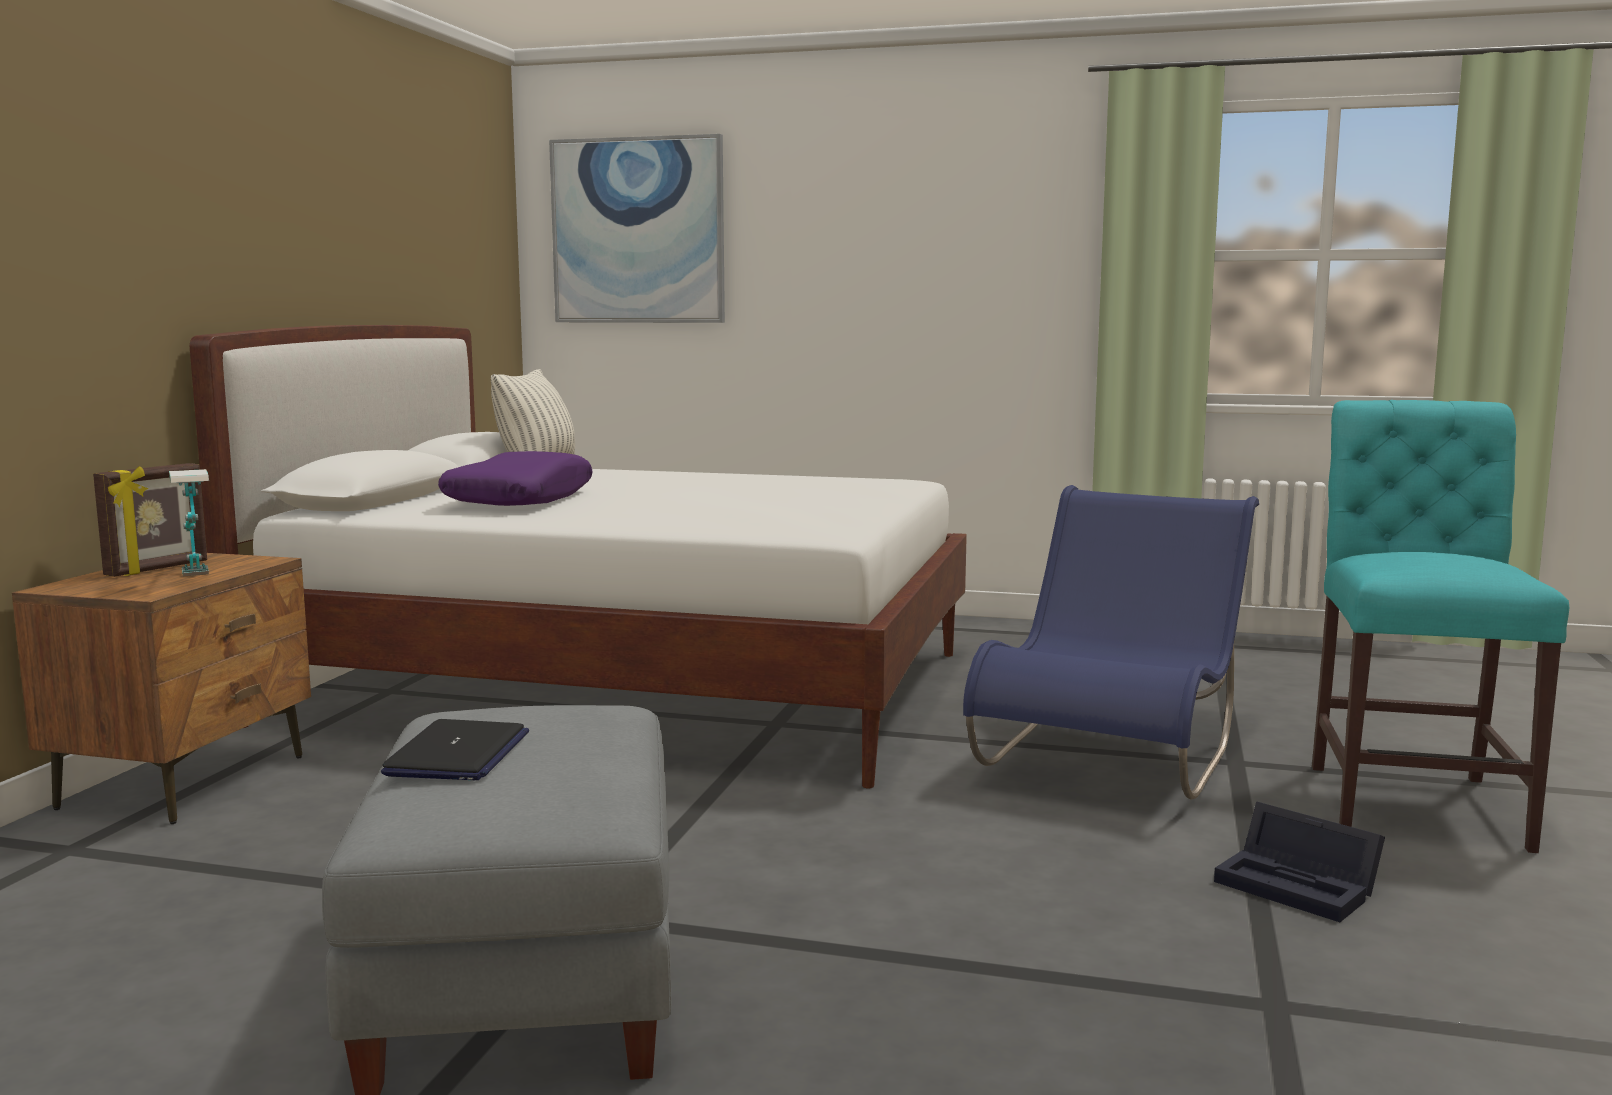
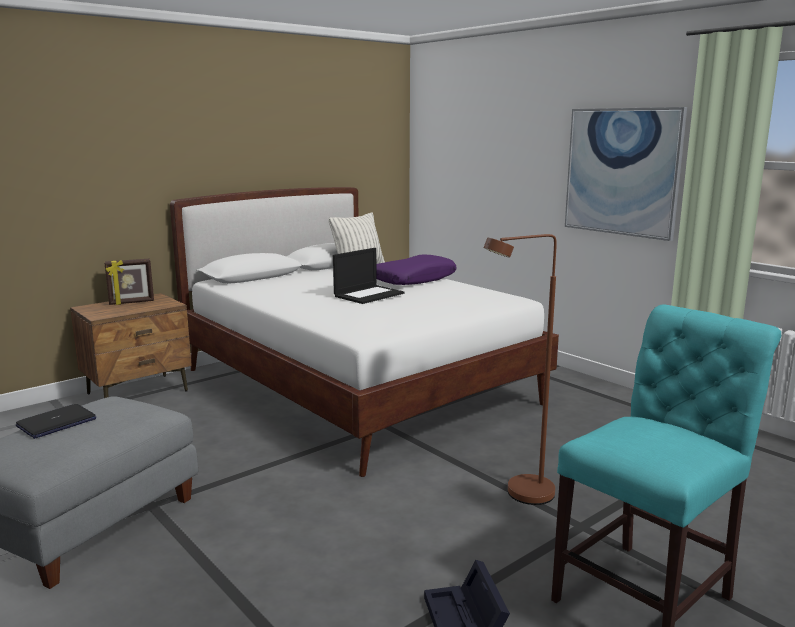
camera: 35 degrees right, 5 degrees up
table lamp [169,469,209,576] -> none
purple pillow [438,451,593,506] -> purple pillow moved to [376,254,457,285]
picture [549,134,725,323] -> picture moved to [565,107,687,241]
blue chair [963,485,1259,800] -> brown floor lamp [484,234,557,505]
none -> laptop [333,248,404,304]

